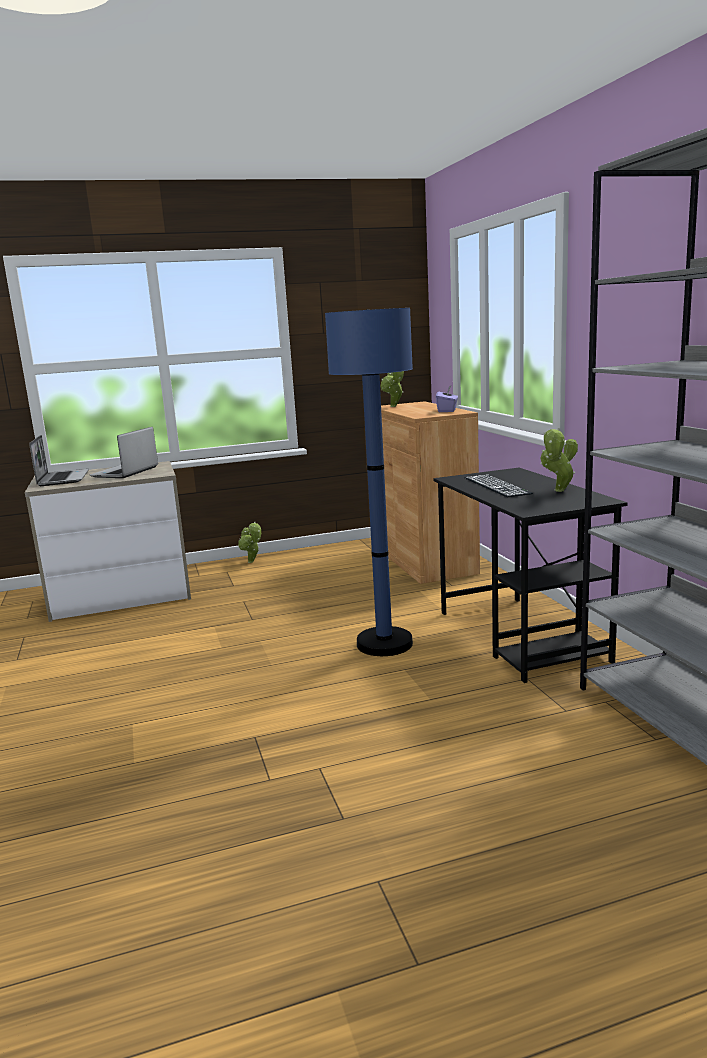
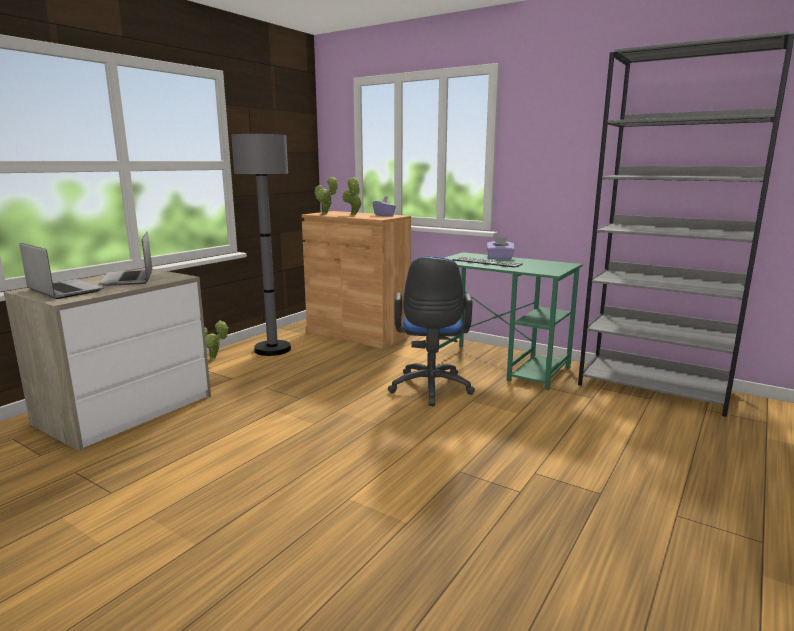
camera: 40 degrees left, 0 degrees up
blue floor lamp [325,308,413,656] -> blue office chair [388,256,475,406]
black desk [433,468,628,683] -> green desk [439,252,583,390]
potted plant [540,428,578,492] -> potted plant moved to [342,177,362,215]
none -> grey floor lamp [231,134,291,356]
none -> purple tissue box [487,237,515,259]

